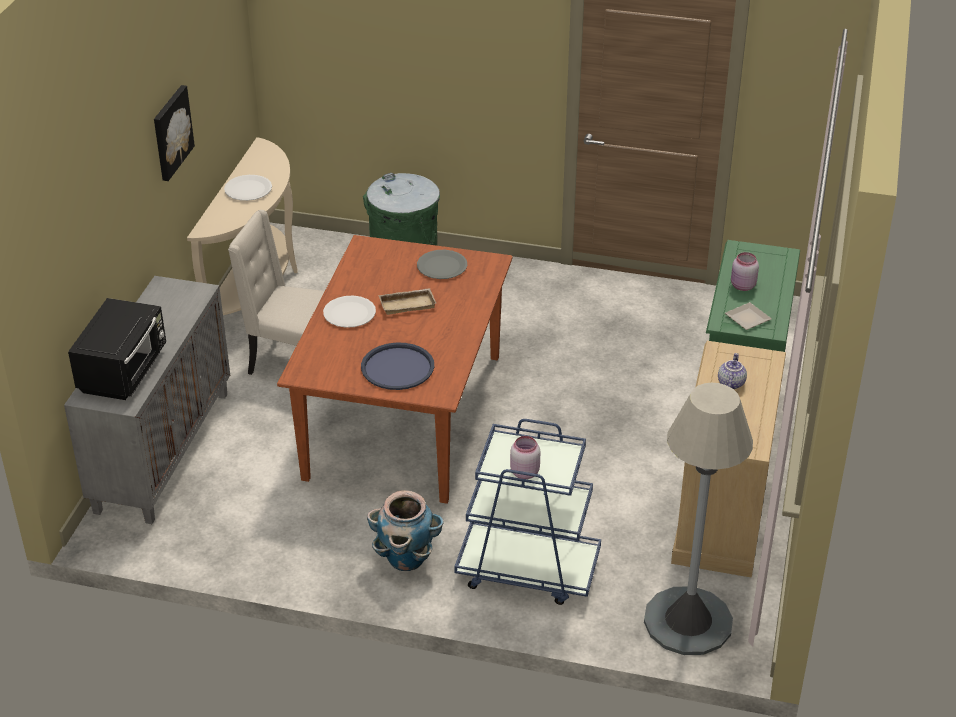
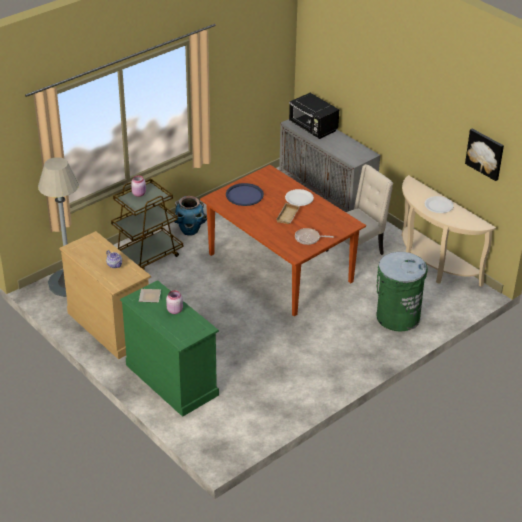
camera: 125 degrees right, 0 degrees up
picture [154,85,195,181] -> picture moved to [465,129,504,181]
grey plate [417,250,467,279] -> frying pan [295,228,334,245]
blue cart [454,419,601,605] -> brown cart [111,179,183,270]

